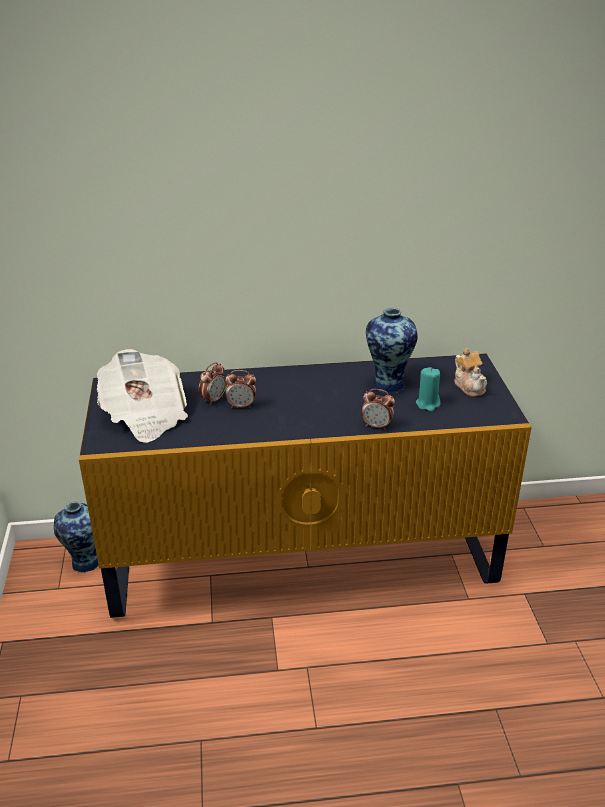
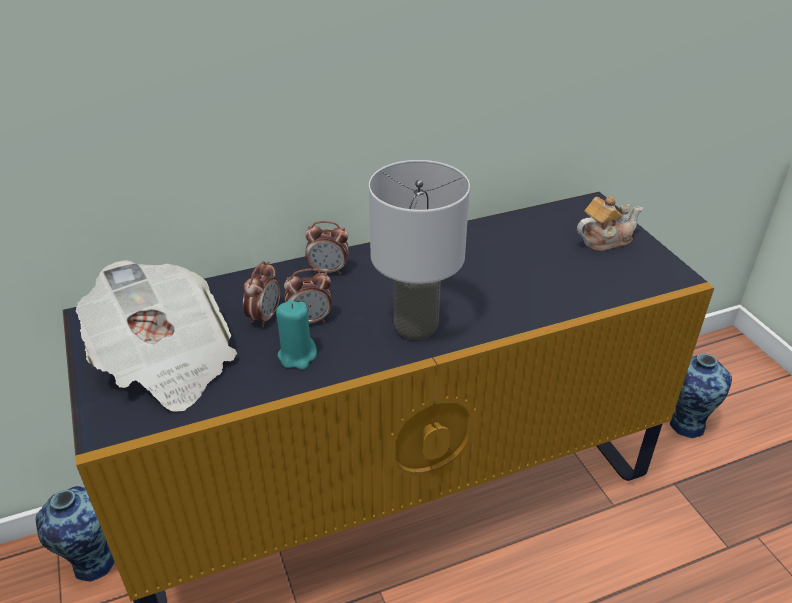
camera: 15 degrees left, 5 degrees up
alarm clock [361,389,395,430] -> alarm clock moved to [305,221,348,275]
vase [366,308,418,393] -> vase moved to [670,353,732,438]
turquoise candle [416,367,440,412] -> turquoise candle moved to [276,300,317,369]
teapot [454,348,487,397] -> teapot turned 75 degrees counterclockwise [577,196,643,251]
none -> white table lamp [369,160,470,340]

